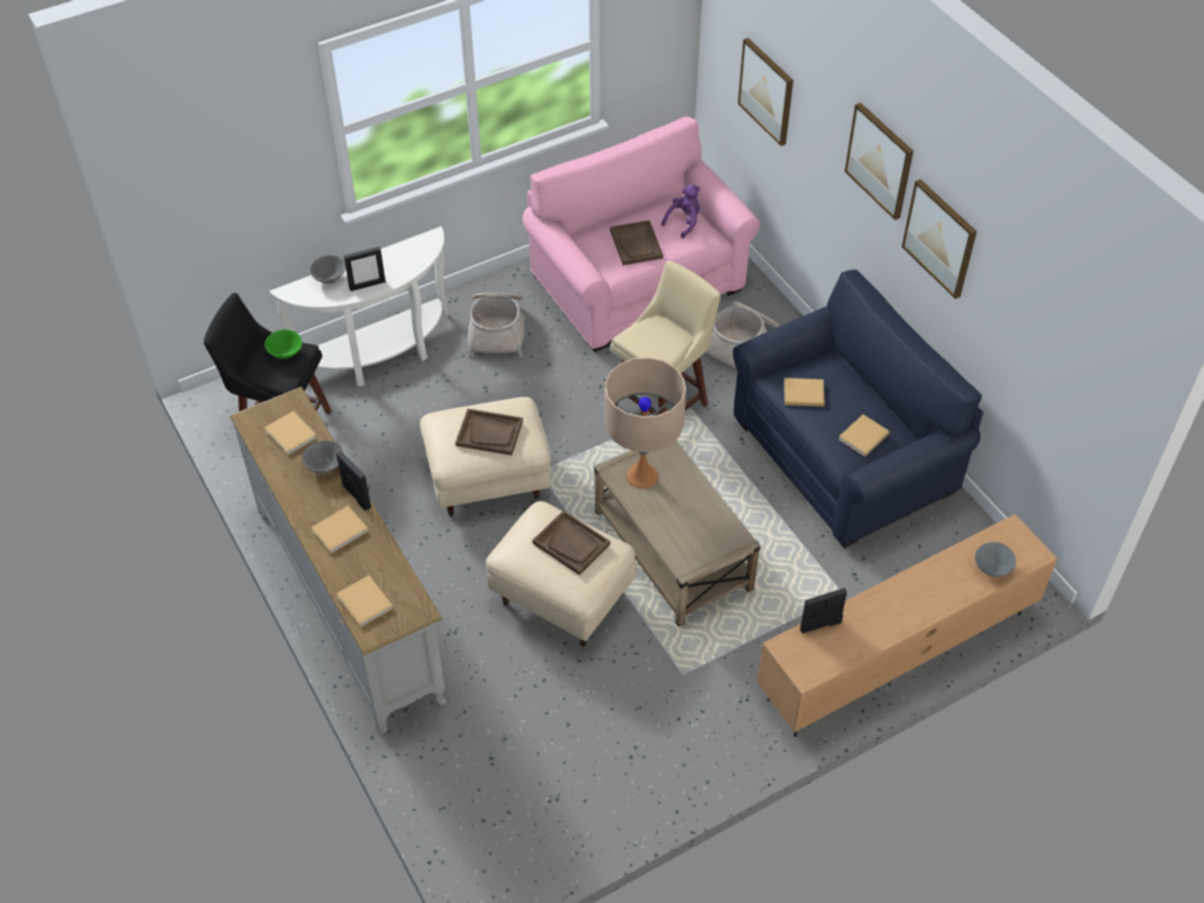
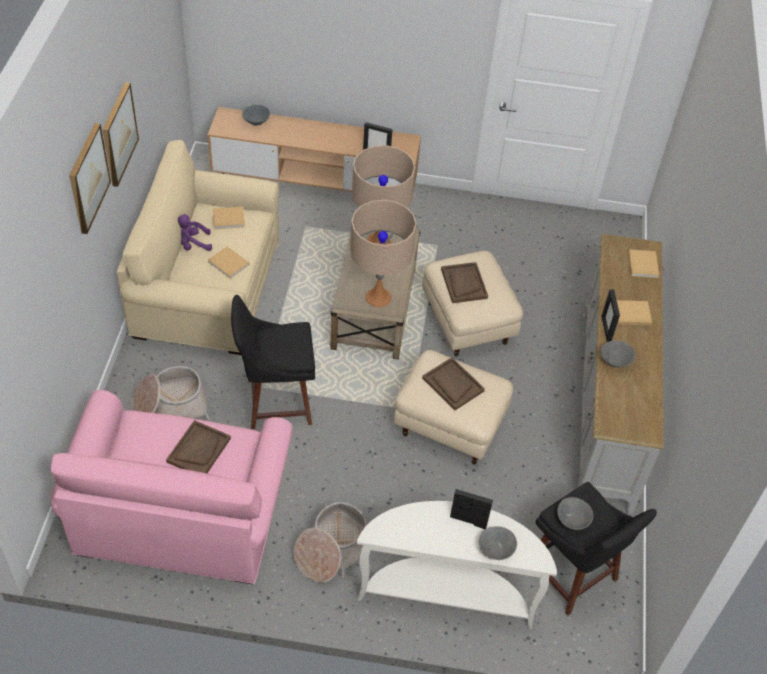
camera: 145 degrees left, 0 degrees up
beige book [264,411,317,455] -> none
green bowl [265,330,302,359] -> grey bowl [557,497,593,530]
beige stool [611,261,721,416] -> black stool [231,295,315,429]
purple plush toy [661,184,700,238] -> purple plush toy moved to [178,214,212,251]
blue sofa [733,269,983,548] -> beige sofa [117,140,279,355]
picture [738,38,793,146] -> none
none -> beige table lamp [352,145,415,244]

